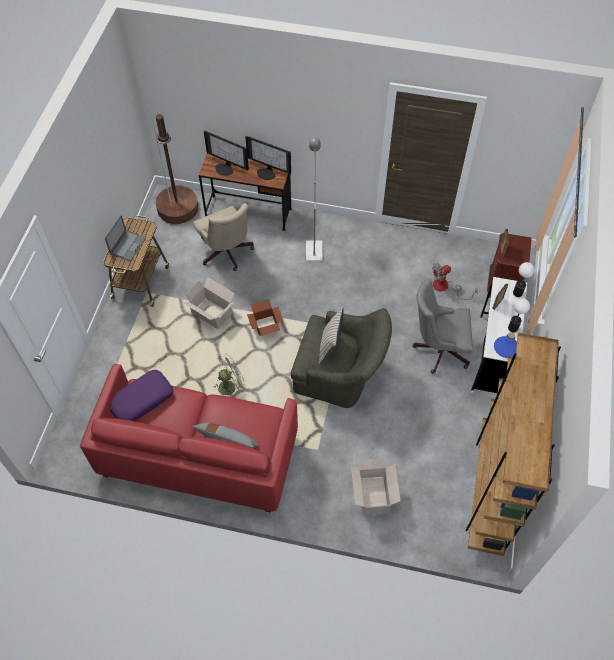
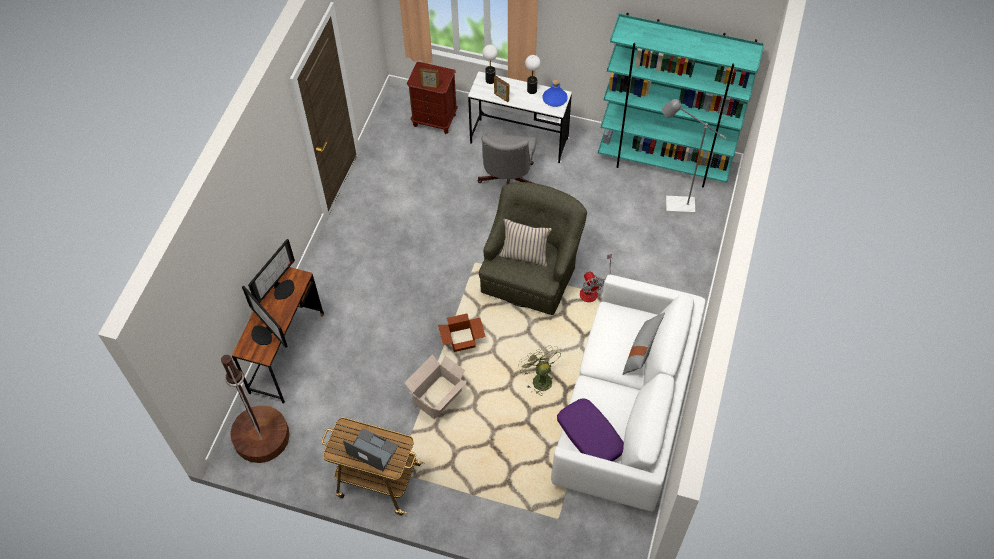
camera: 85 degrees left, 0 degrees up
red sofa [80,364,298,512] -> white sofa [551,275,705,511]
beige office chair [193,203,254,271] -> none
monitor [204,131,249,176] -> monitor turned 105 degrees clockwise [242,285,288,348]
grey floor lamp [306,137,323,261] -> grey floor lamp moved to [662,99,726,214]
cardboard box [351,458,401,515] -> none
fan [432,263,478,300] -> fan moved to [580,254,612,302]
brown bookcase [466,333,561,556] -> turquoise bookcase [598,13,764,188]

